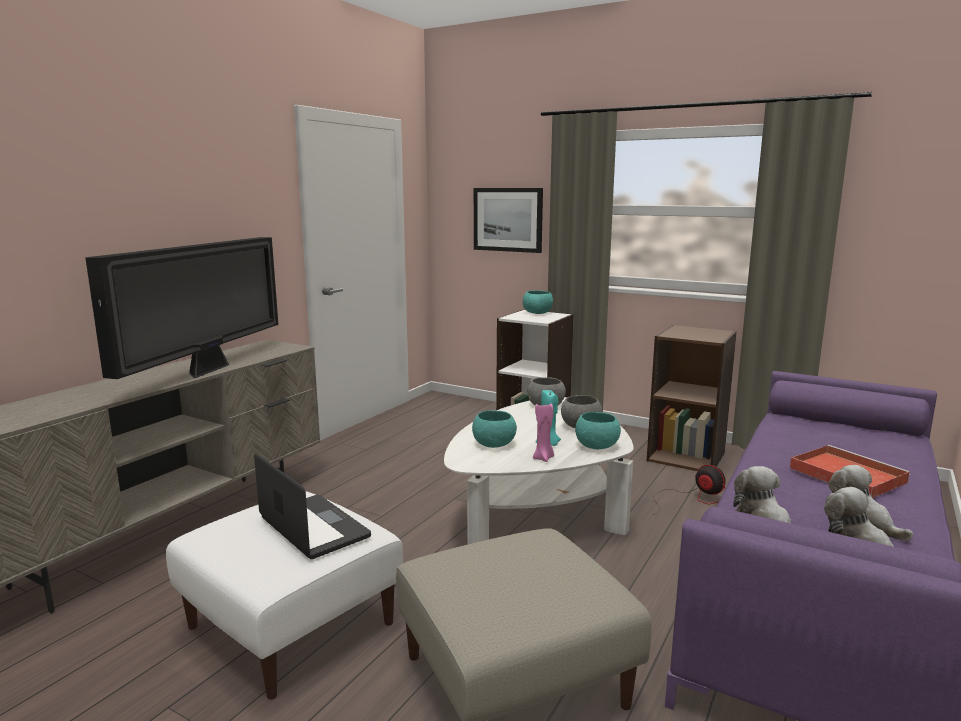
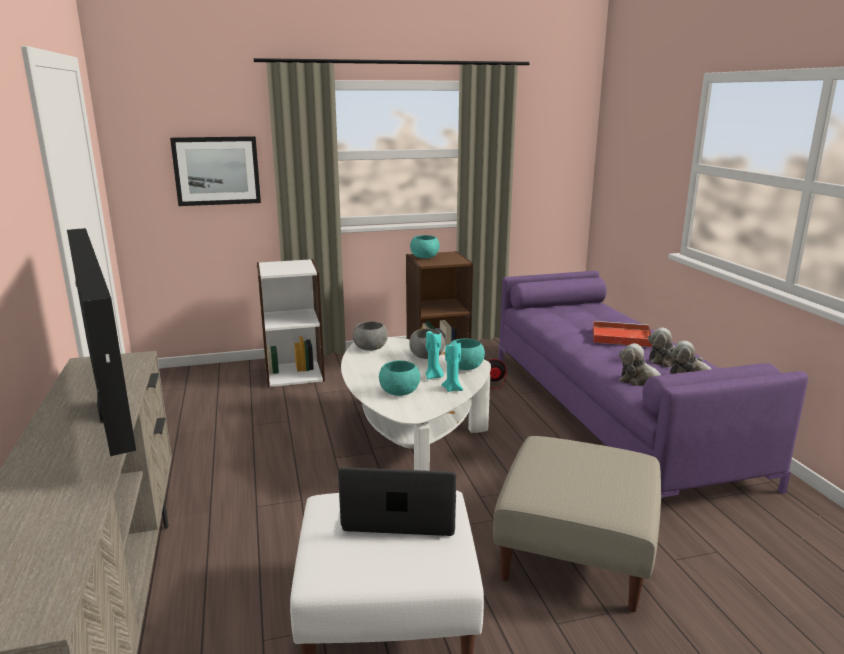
camera: 45 degrees left, 5 degrees up
turquoise bowl [523,290,553,314] -> turquoise bowl moved to [410,235,440,258]
pink candle [533,401,554,462] -> turquoise candle [441,341,463,392]

